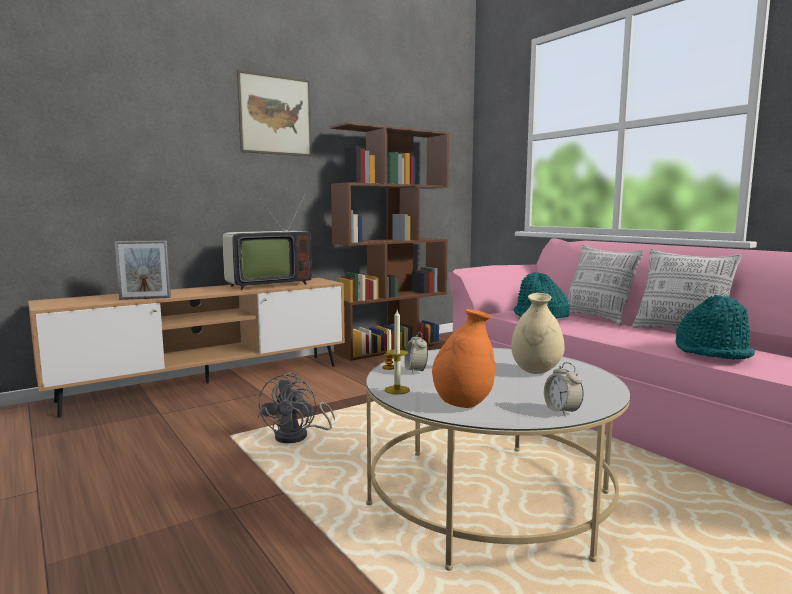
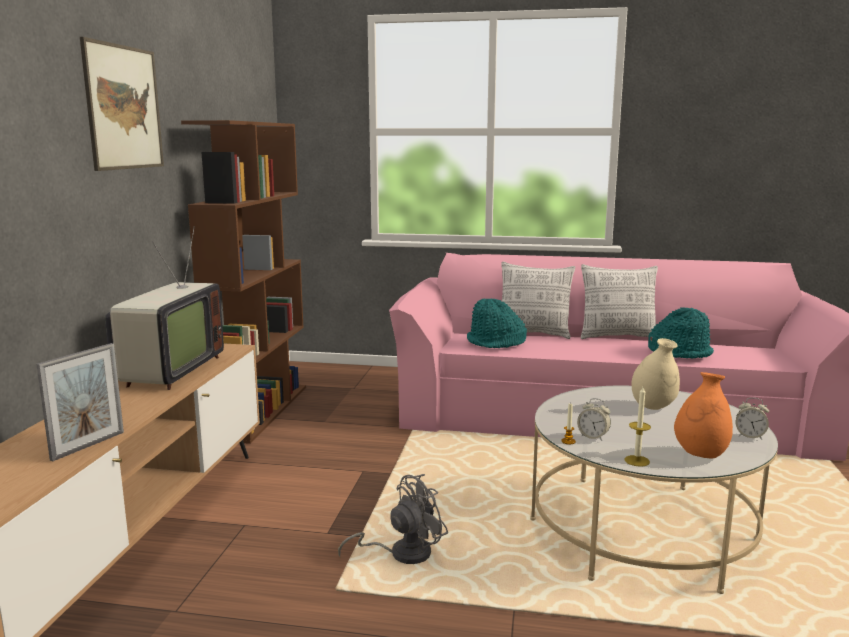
camera: 45 degrees left, 5 degrees up
grey fan [258,372,335,443] -> grey fan turned 90 degrees counterclockwise [338,474,448,564]

